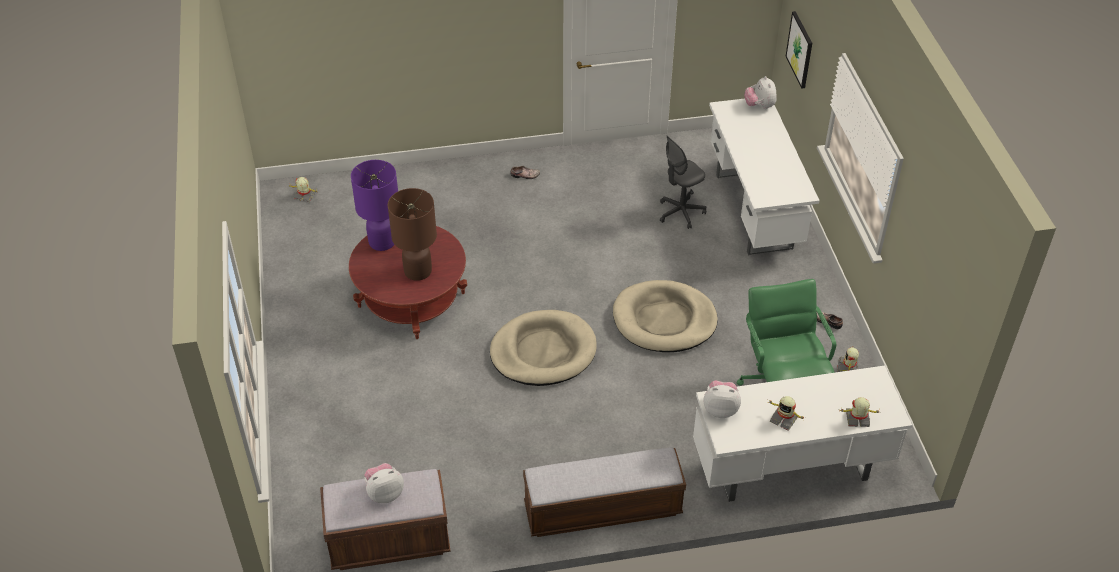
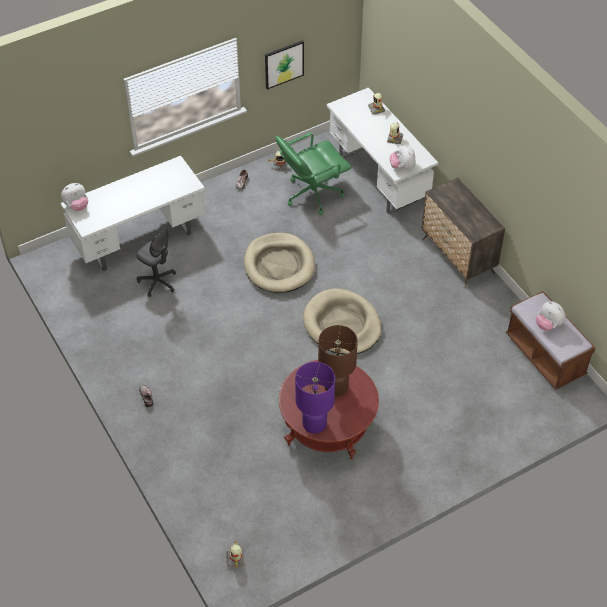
camera: 110 degrees left, 5 degrees up
bench [523,447,686,537] -> dresser [422,177,505,289]
picture [786,11,812,89] -> picture moved to [265,40,304,90]

